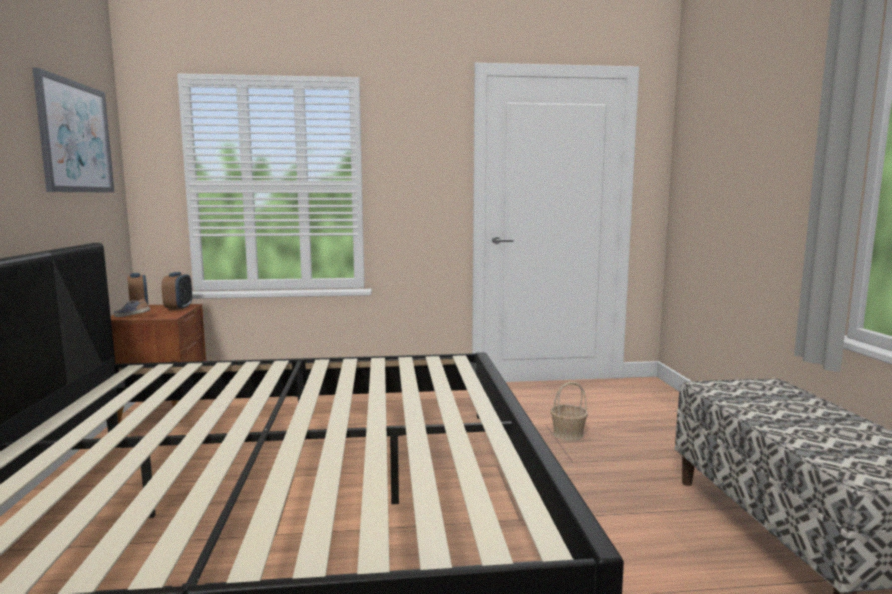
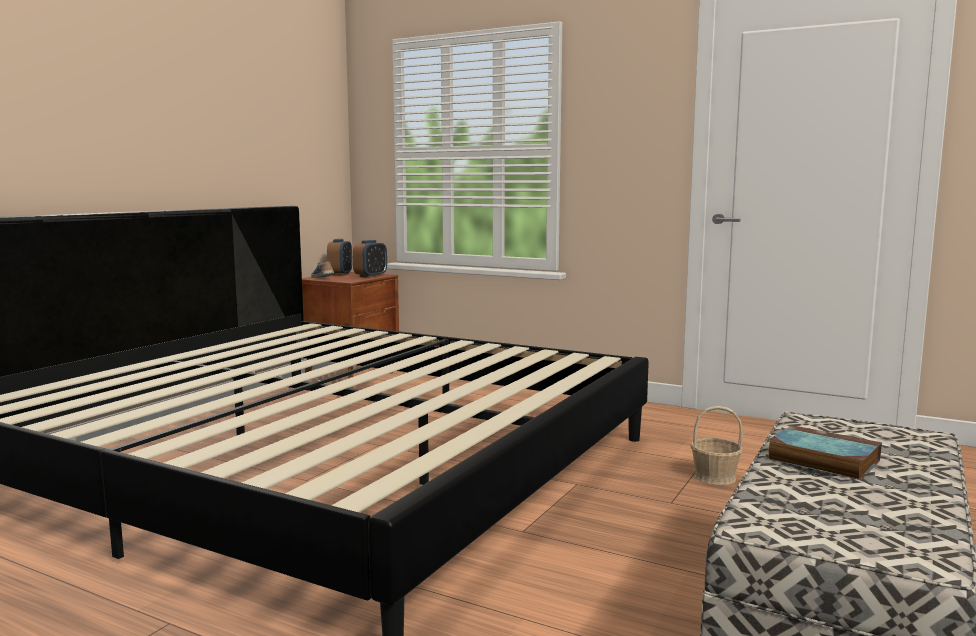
camera: 35 degrees right, 0 degrees up
picture [32,68,114,193] -> none
none -> book [767,425,882,480]

